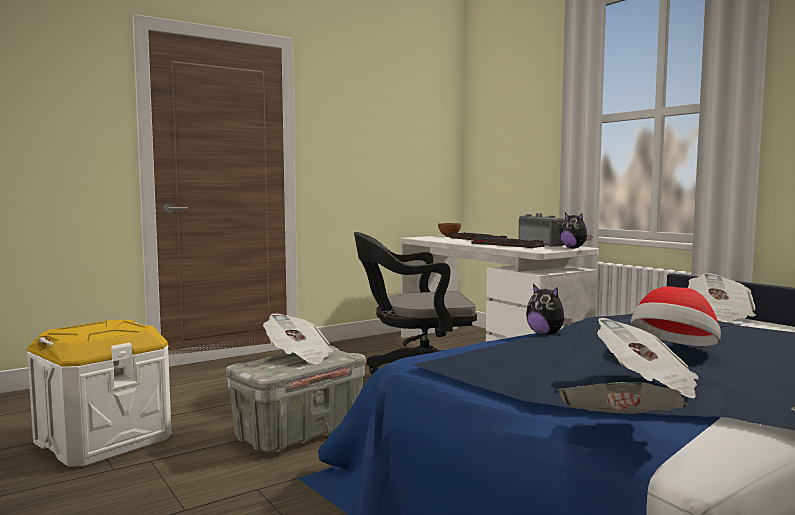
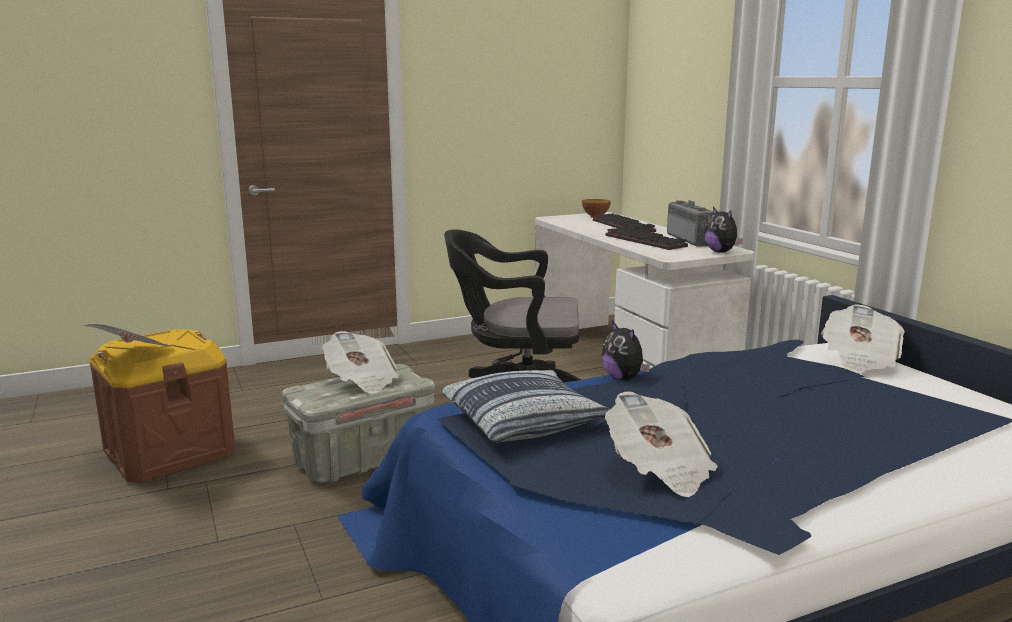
camera: 10 degrees right, 10 degrees up
white storage box [27,320,172,467] -> brown storage box [90,329,235,483]
newspaper [557,382,687,414] -> newspaper moved to [83,324,174,346]
hat [631,287,721,347] -> none
none -> pillow [441,370,610,443]

